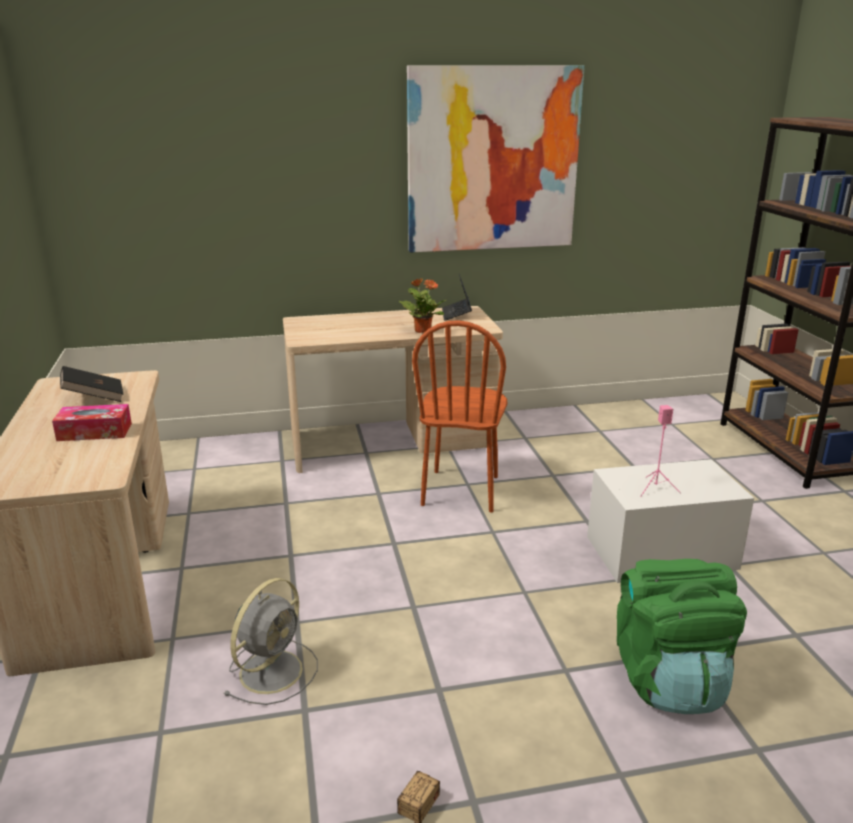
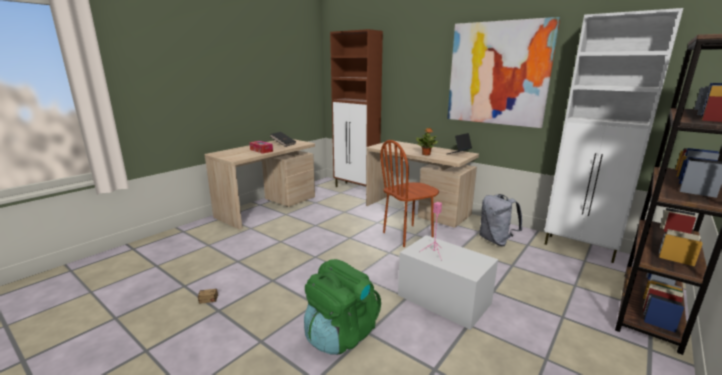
camera: 50 degrees right, 5 degrees down
grey fan [224,578,318,705] -> none
none -> brown cabinet [330,29,383,187]
none -> grey backpack [479,194,523,246]
none -> white cabinet [544,8,683,263]

